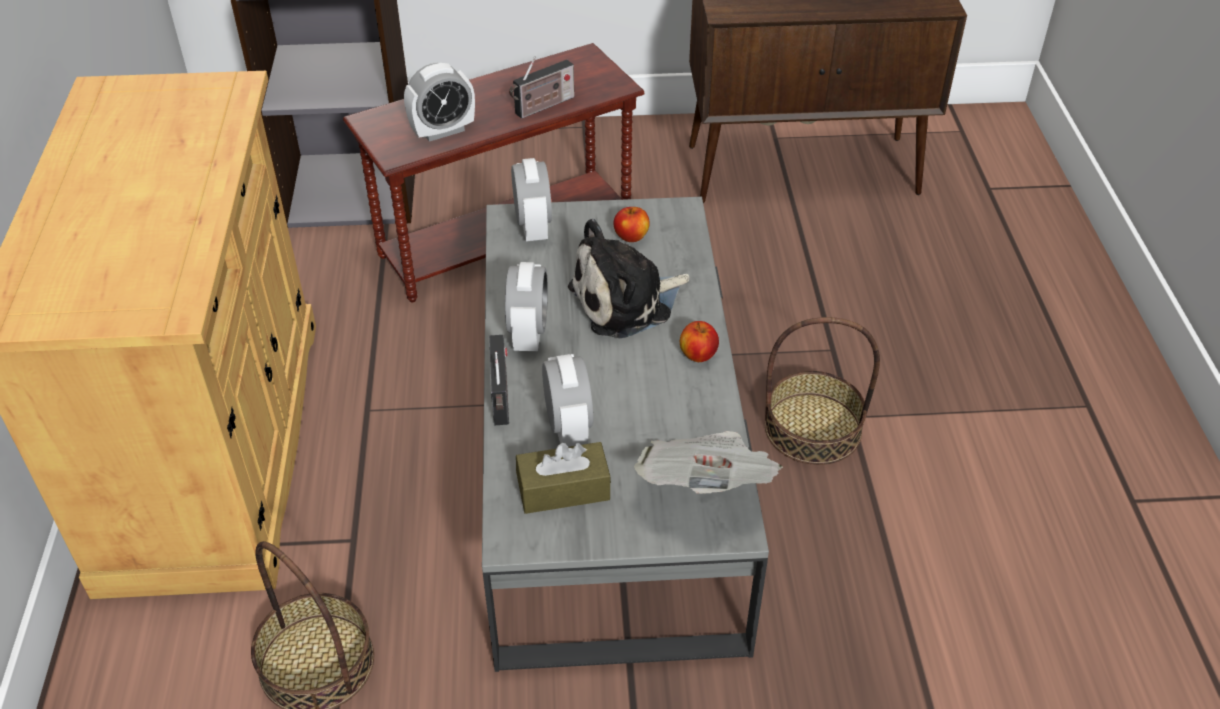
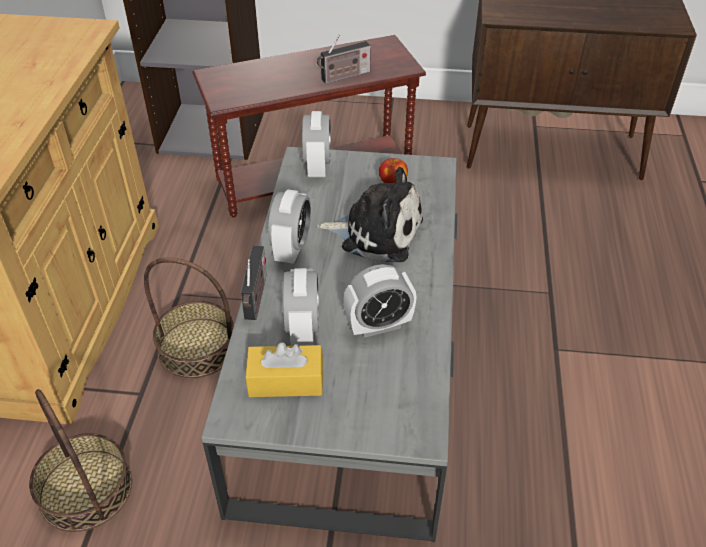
camera: 10 degrees right, 0 degrees up
alarm clock [404,63,475,142] -> alarm clock moved to [344,264,417,338]
brown tissue box [516,442,611,514] -> yellow tissue box [245,342,323,397]
plush toy [568,219,690,338] -> plush toy turned 150 degrees counterclockwise [317,167,423,262]
newspaper [634,431,783,494] -> none
apple [680,321,719,362] -> none
basket [765,317,880,465] -> basket moved to [144,258,234,378]

